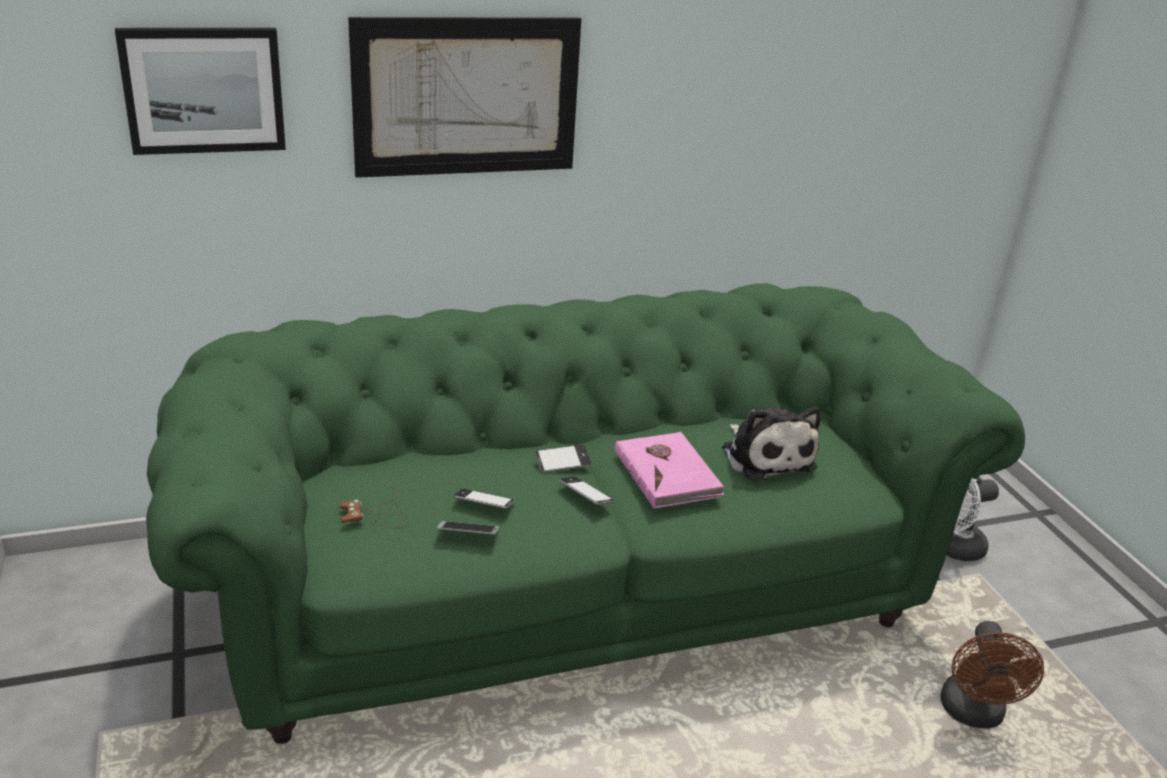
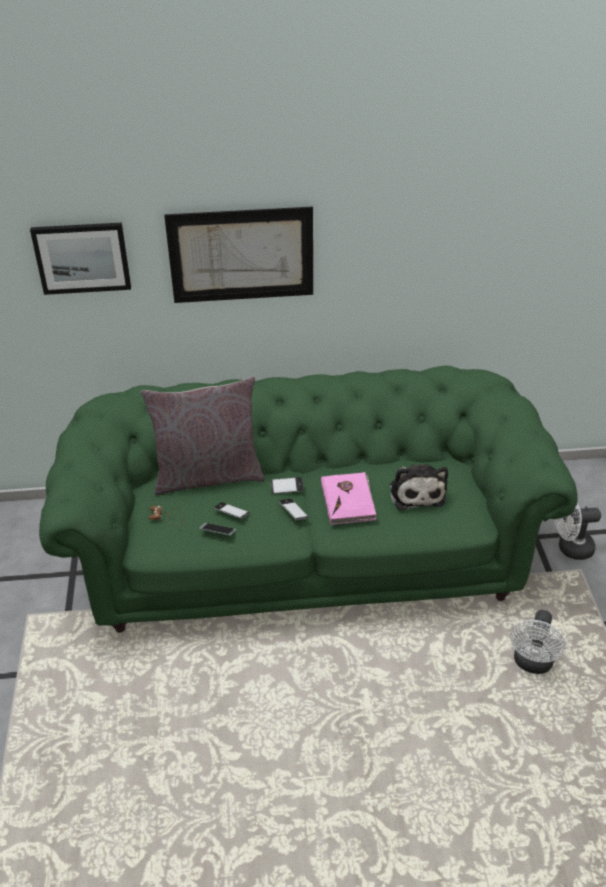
camera: 15 degrees right, 10 degrees up
brown fan [940,621,1044,728] -> white fan [510,610,566,674]
none -> grey pillow [141,376,265,495]

